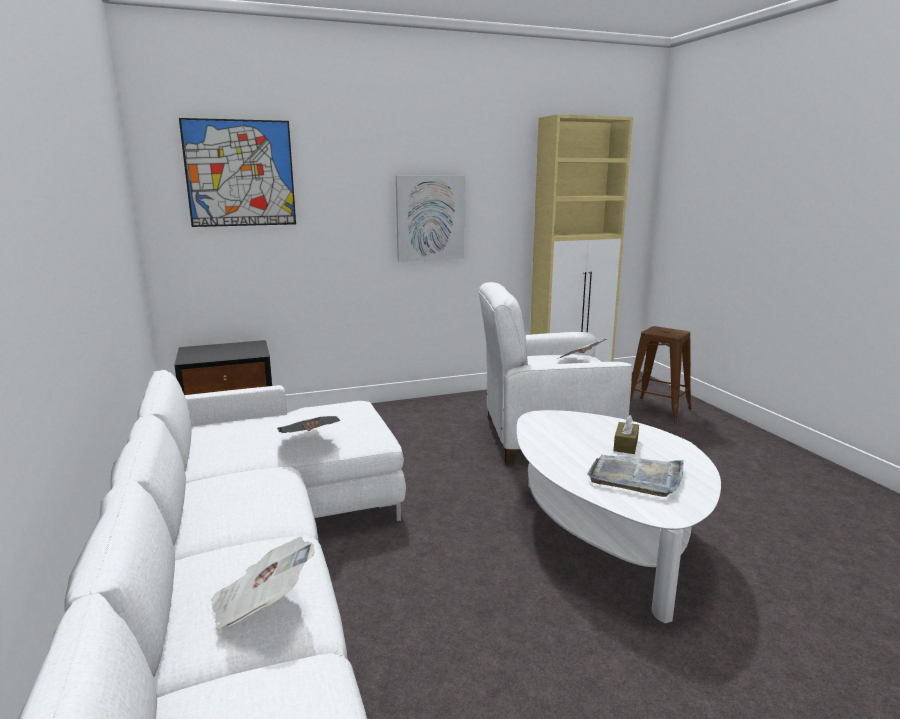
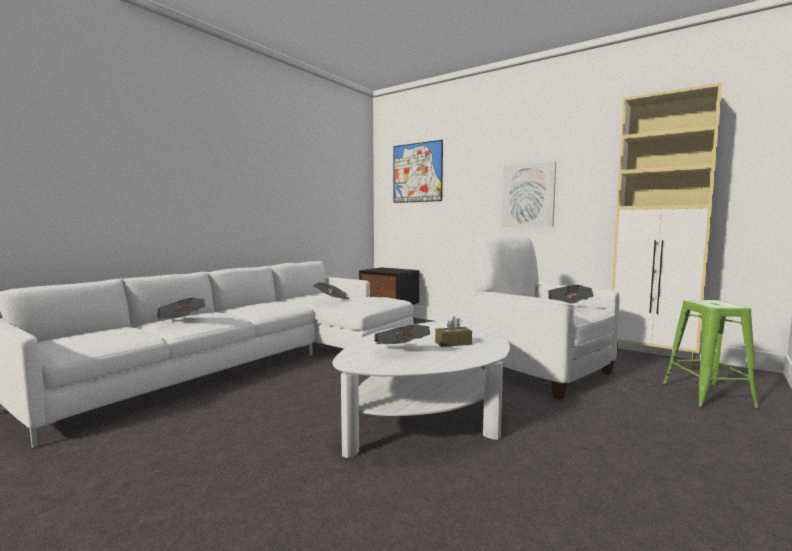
camera: 55 degrees right, 10 degrees down
grey tray [587,455,684,497] -> newspaper [374,324,430,344]
brown stool [630,326,692,423] -> green stool [662,300,759,409]

